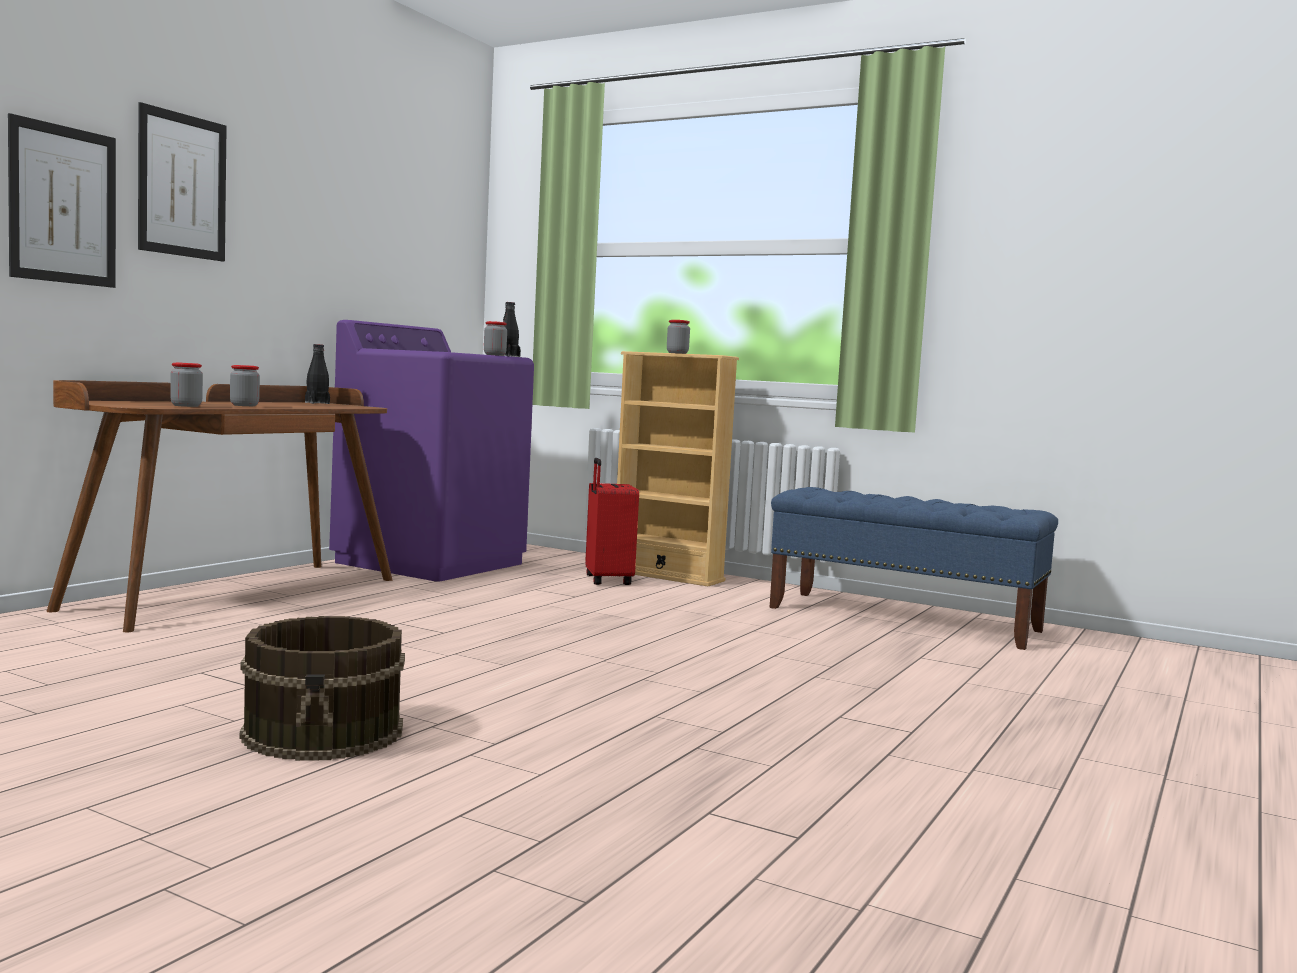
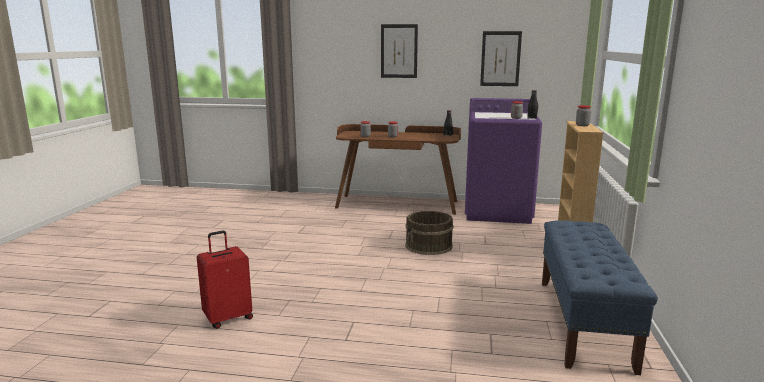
camera: 70 degrees right, 10 degrees up
picture [8,113,116,288] -> picture moved to [480,31,522,86]
brown bucket [240,616,405,761] -> brown bucket moved to [405,211,454,255]
red suitcase [585,458,639,585] -> red suitcase moved to [197,231,253,329]

